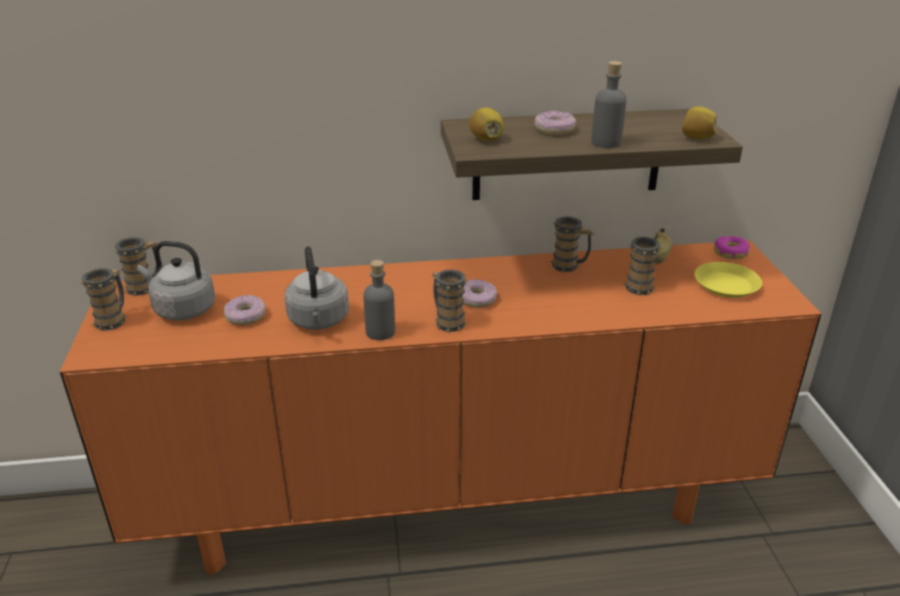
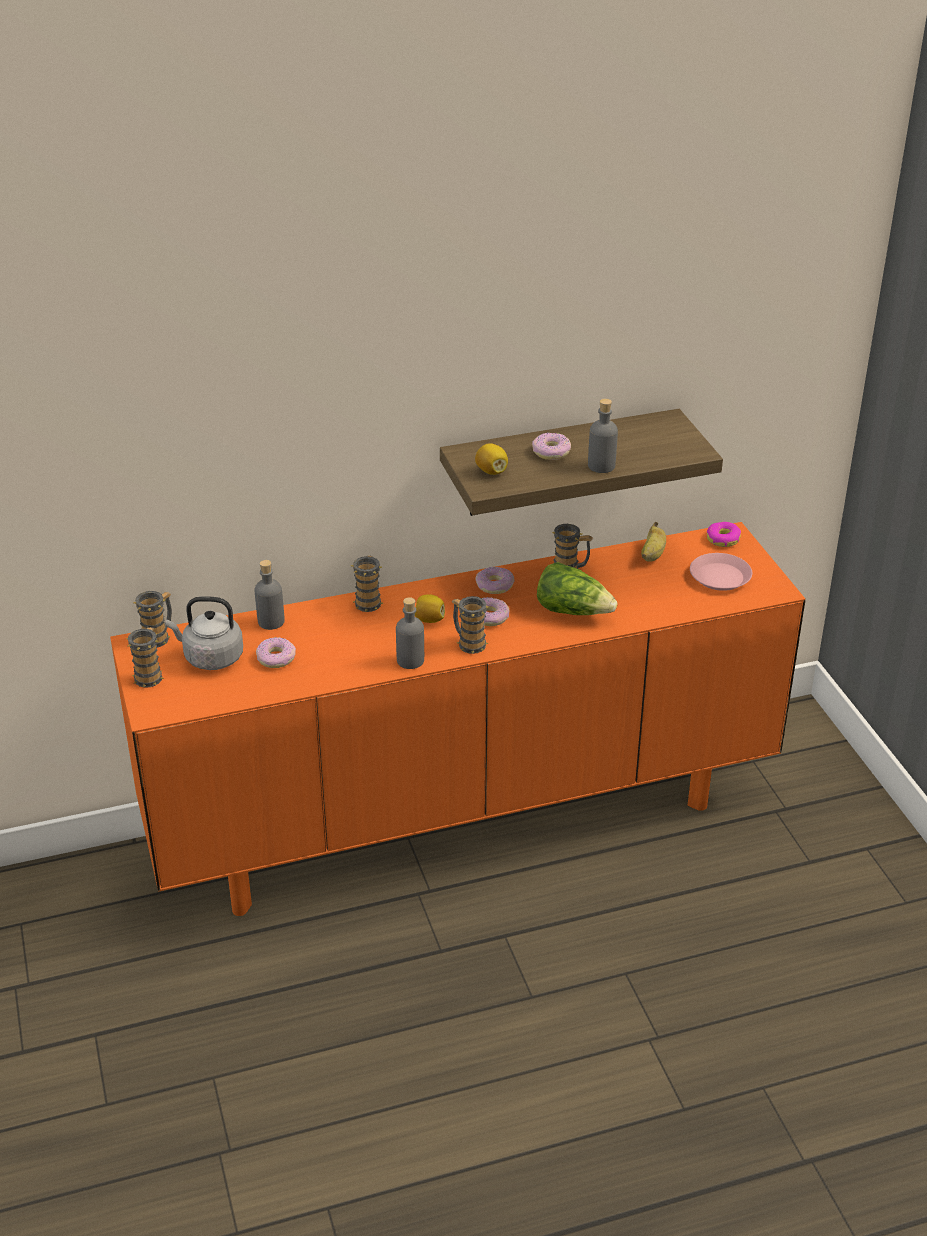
camera: 10 degrees left, 5 degrees up
grey kettle [284,246,349,330] -> none
mug [624,237,662,295] -> mug moved to [351,556,383,612]
lemon [682,106,717,139] -> lemon moved to [415,594,445,623]
yellow plate [694,262,762,298] -> pink plate [690,553,752,591]
none -> grey bottle [254,560,285,630]
none -> donut [476,566,514,594]
none -> lettuce [537,562,617,615]

